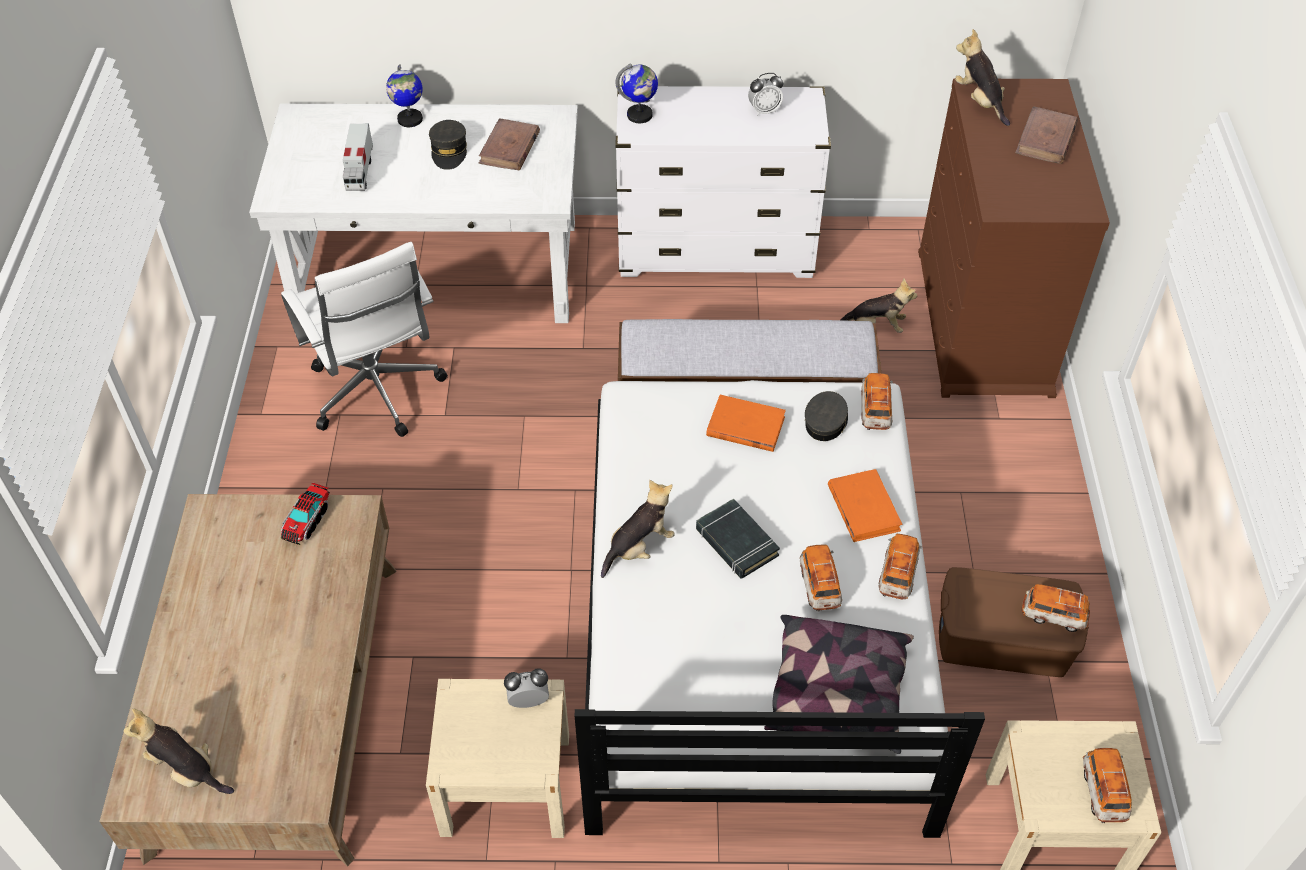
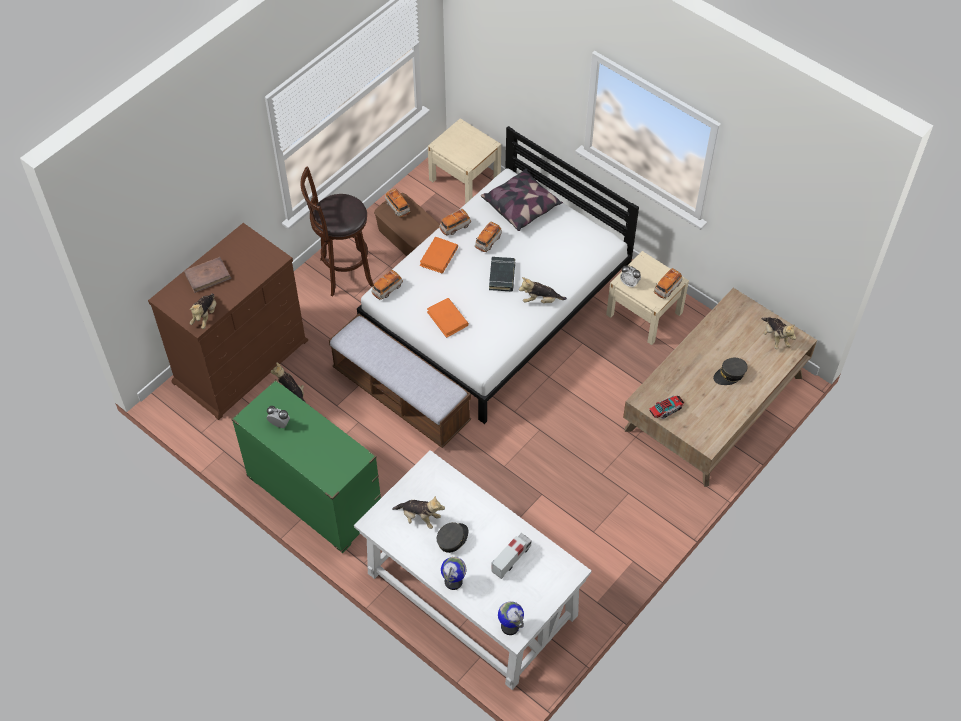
camera: 140 degrees left, 5 degrees up
white office chair [281,242,448,437] -> none
brown book [479,118,540,171] -> plush toy [392,496,445,529]
white dresser [615,85,831,278] -> green dresser [231,379,381,553]
globe [616,63,658,123] -> globe moved to [498,601,524,635]
grey cap [805,391,848,441] -> grey cap moved to [713,358,748,385]
toy car [1083,748,1132,823] -> toy car moved to [654,268,682,299]
none -> brown stool [300,167,373,296]

